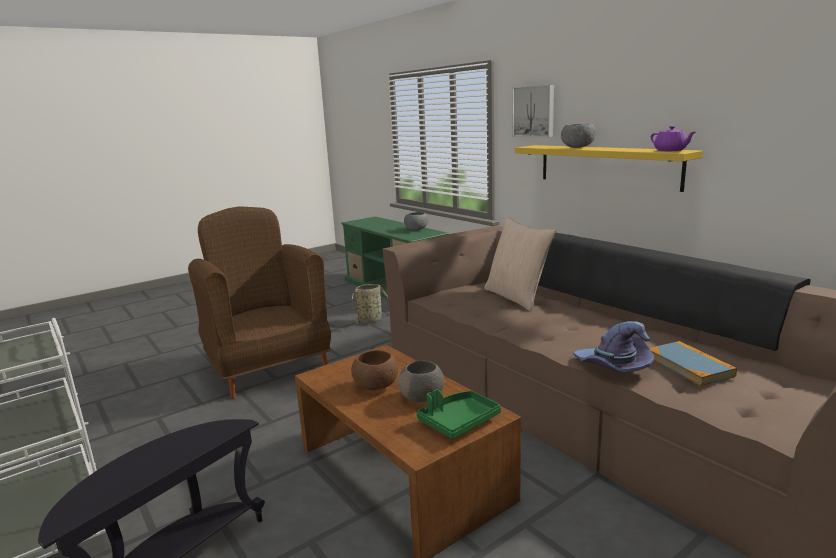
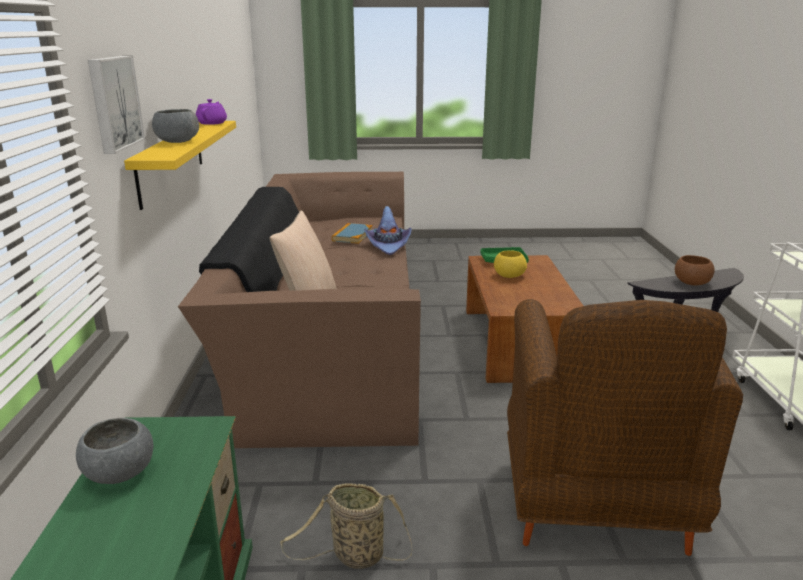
camera: 145 degrees left, 5 degrees up
brown bowl [351,350,398,390] -> brown bowl moved to [675,255,715,285]
grey bowl [398,361,444,402] -> yellow bowl [494,250,527,278]

